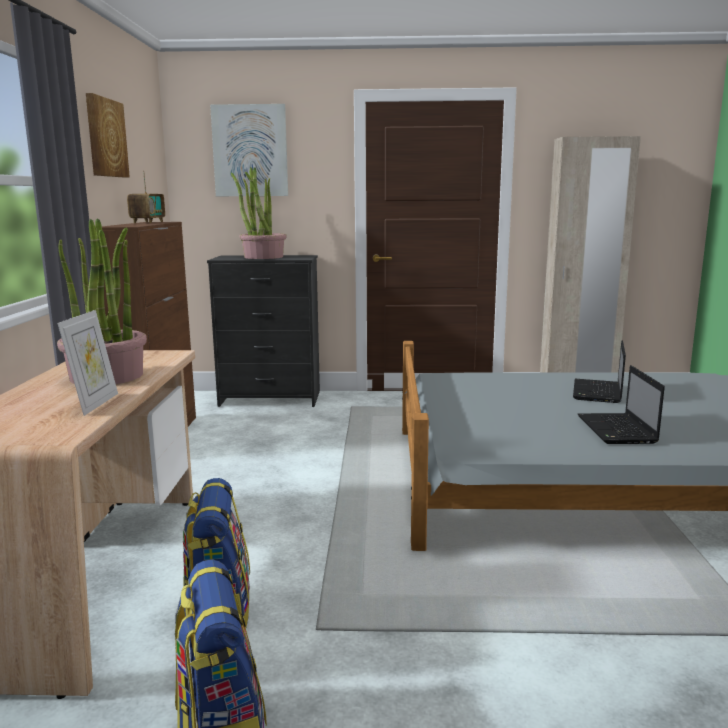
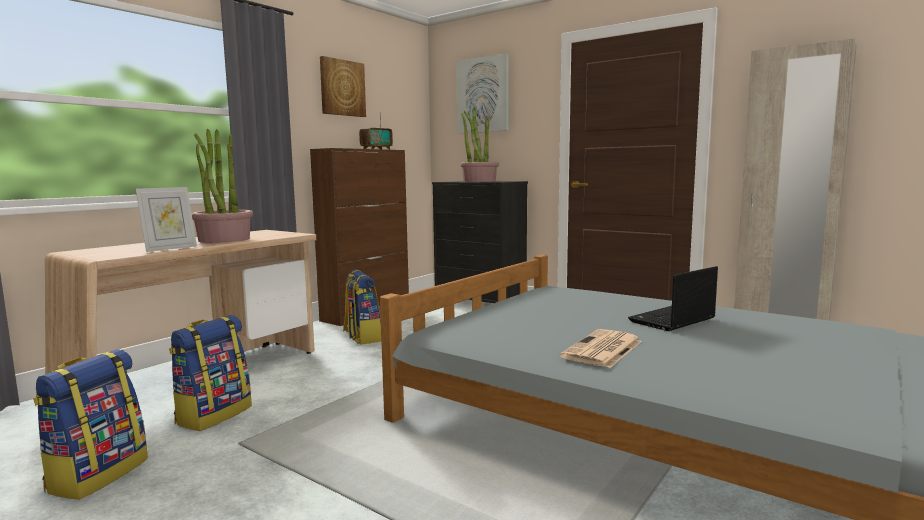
camera: 35 degrees right, 5 degrees down
laptop [578,365,665,444] -> newspaper [560,329,642,368]
none -> backpack [343,269,381,344]

